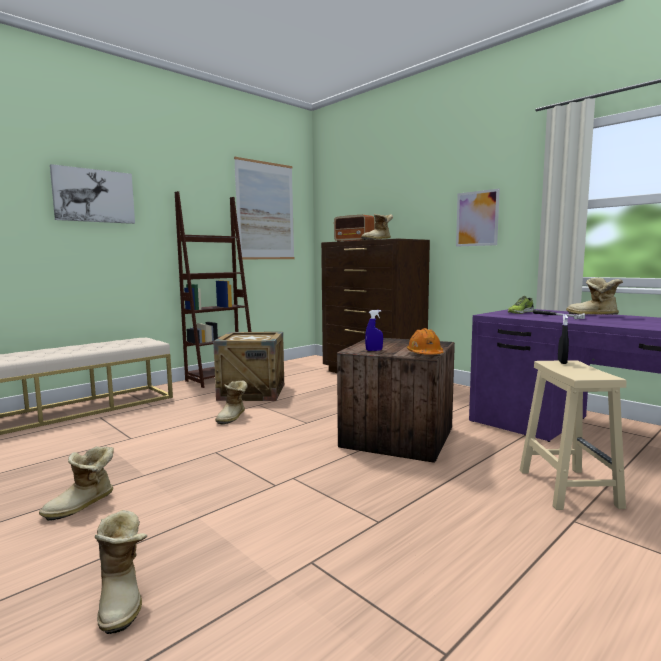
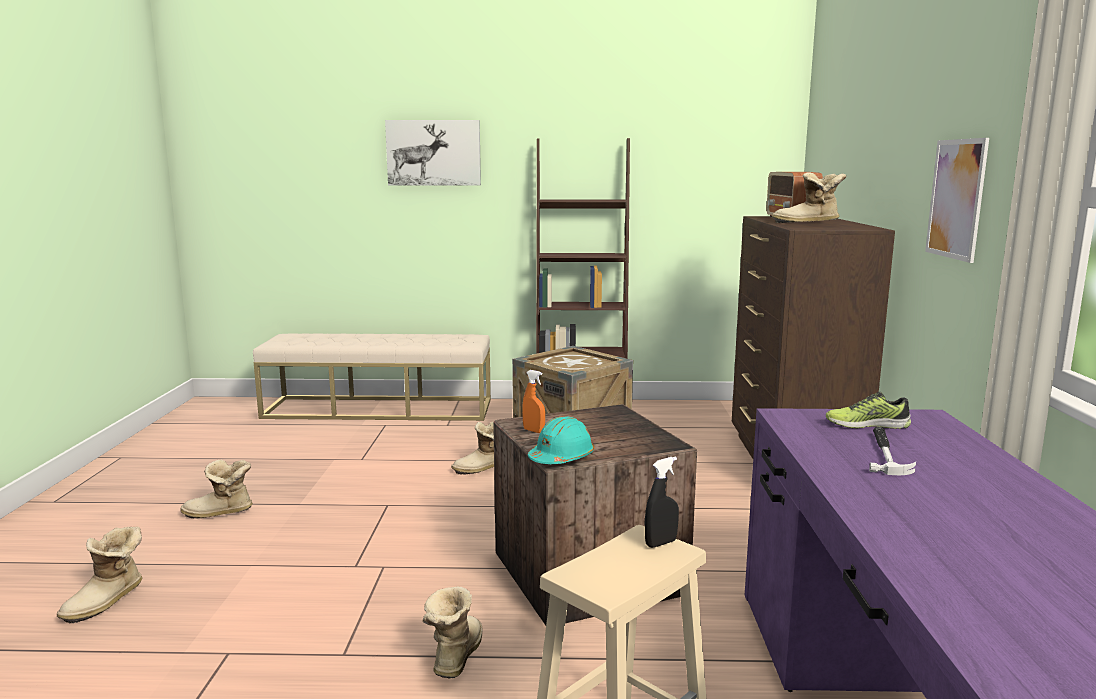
camera: 45 degrees right, 5 degrees up
picture [234,157,294,259] -> none
blue spray bottle [365,310,383,351] -> orange spray bottle [522,370,545,433]
orange hard hat [407,328,443,355] -> turquoise hard hat [528,417,595,464]
boot [566,277,623,315] -> boot moved to [422,587,483,678]

